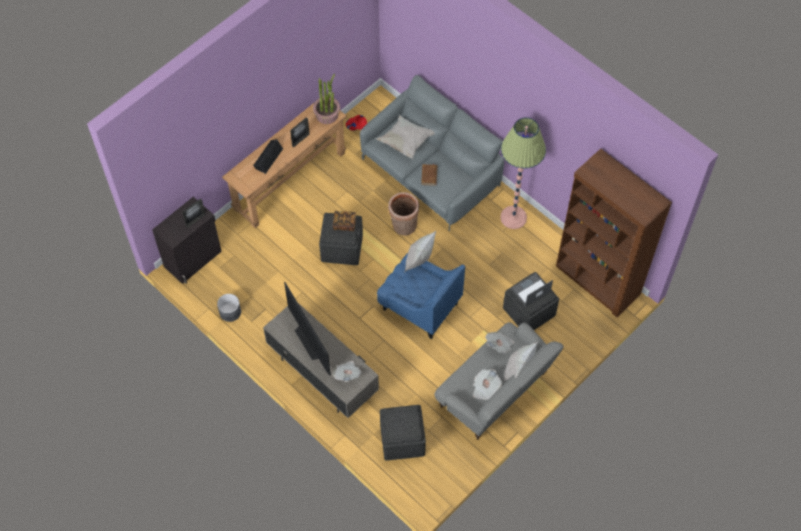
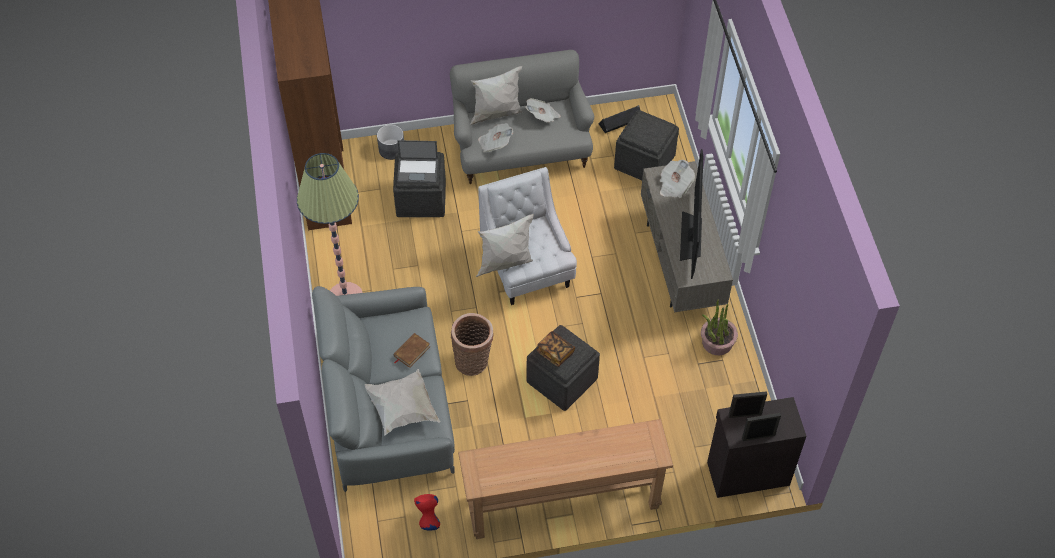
camera: 145 degrees left, 5 degrees down
grey planter [217,294,241,322] -> grey planter moved to [377,125,404,160]
black speaker [253,139,283,174] -> black speaker moved to [598,105,640,133]
picture frame [290,117,310,147] -> picture frame moved to [742,413,781,441]
potted plant [313,74,340,124] -> potted plant moved to [701,299,738,355]
blue armchair [377,253,465,339] -> white armchair [478,167,577,305]

